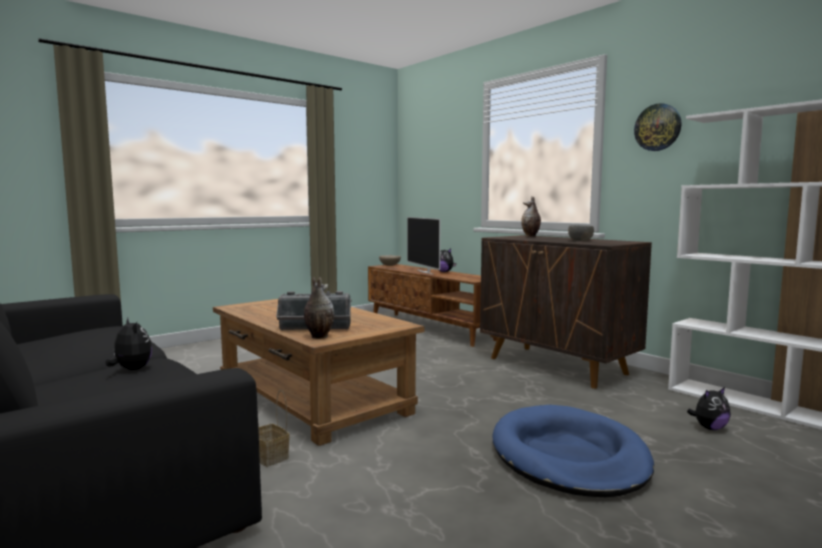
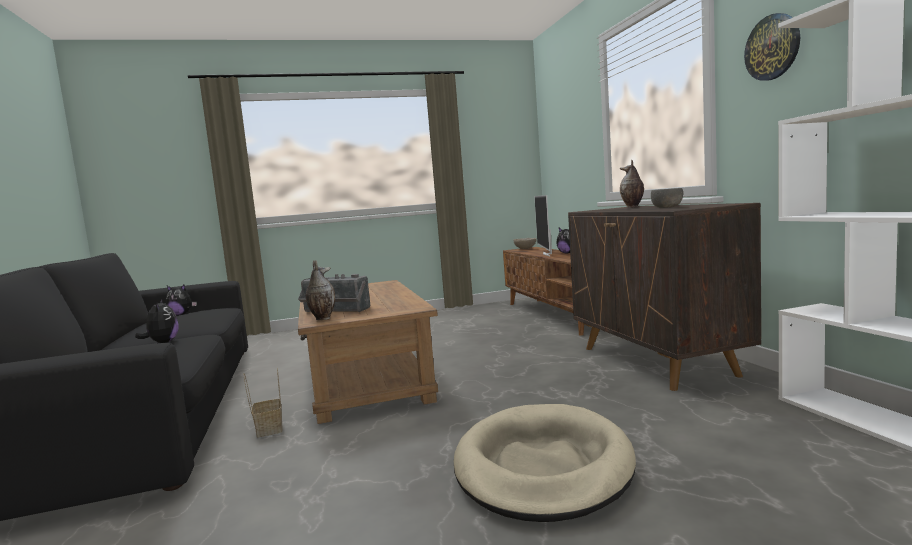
camera: 25 degrees right, 0 degrees up
blue dog bed [493,405,654,497] -> beige dog bed [454,404,636,522]
plush toy [687,387,731,430] -> plush toy moved to [166,285,197,315]

